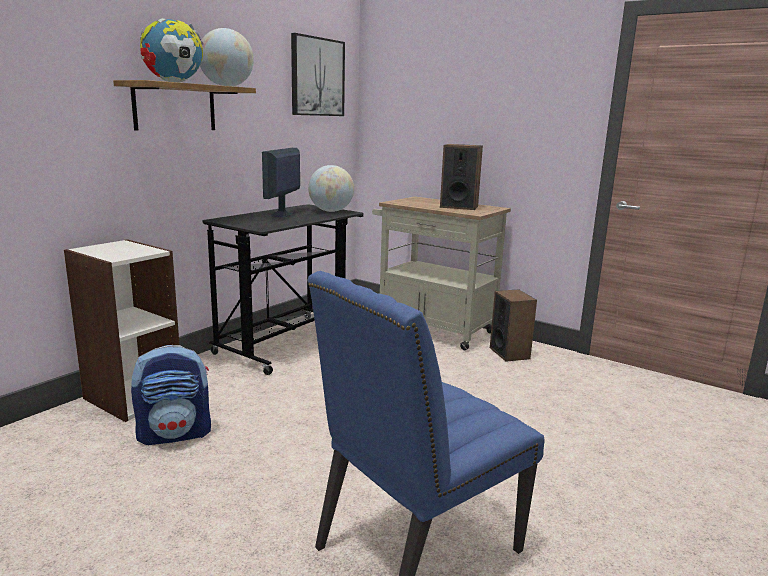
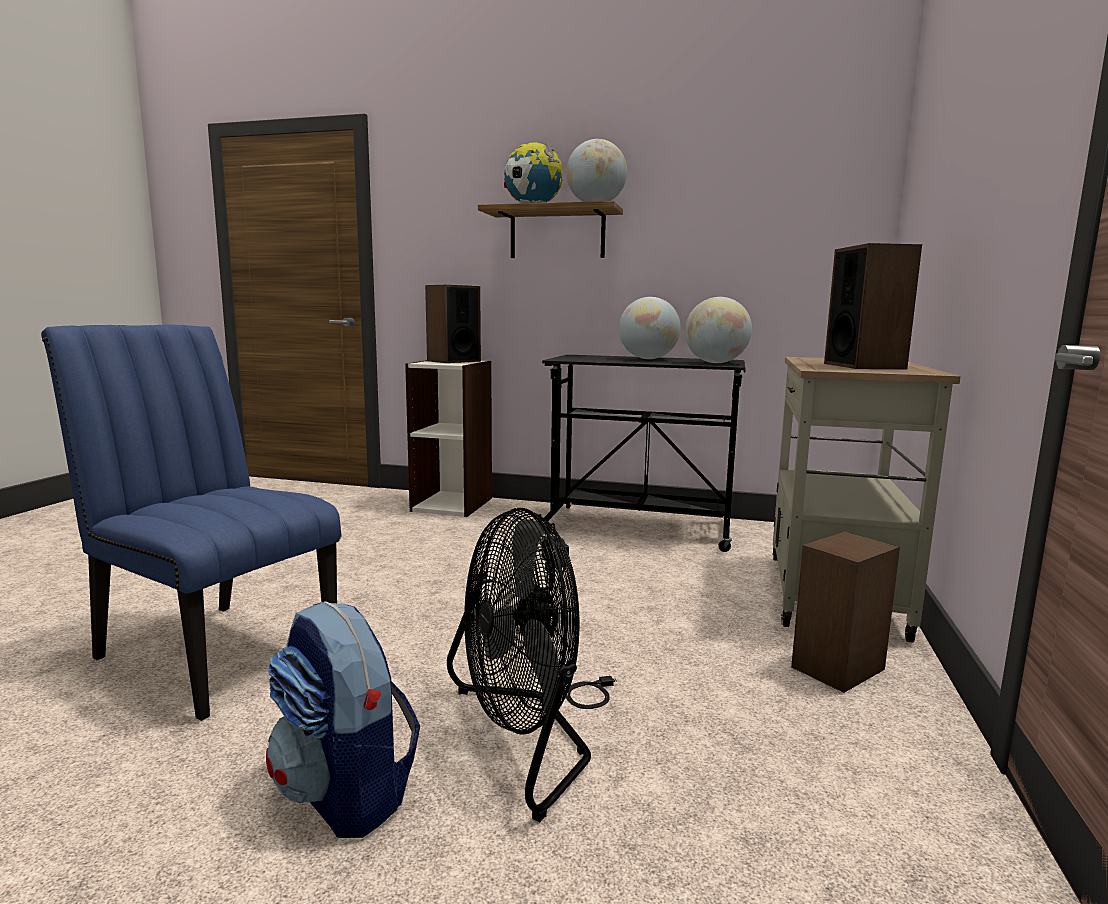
camera: 70 degrees right, 5 degrees down
backpack [131,345,211,445] -> backpack moved to [266,602,420,838]
monitor [262,148,300,217] -> globe [619,297,681,359]
picture [291,33,345,116] -> none
none -> speaker [425,285,481,363]
none -> black fan [447,508,617,823]

